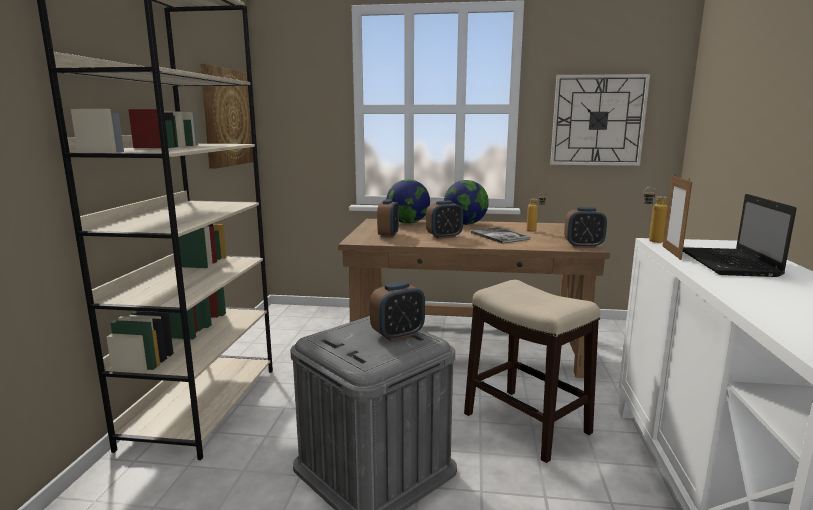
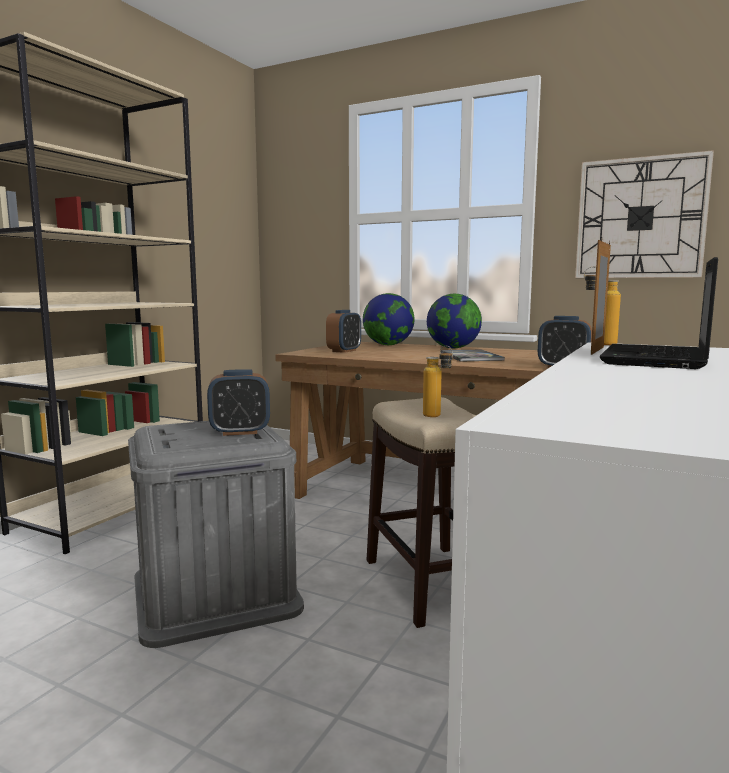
camera: 20 degrees right, 5 degrees down
picture [200,64,253,169] -> none
alarm clock [426,201,463,239] -> none
bottle [527,192,547,232] -> bottle moved to [423,346,453,417]

